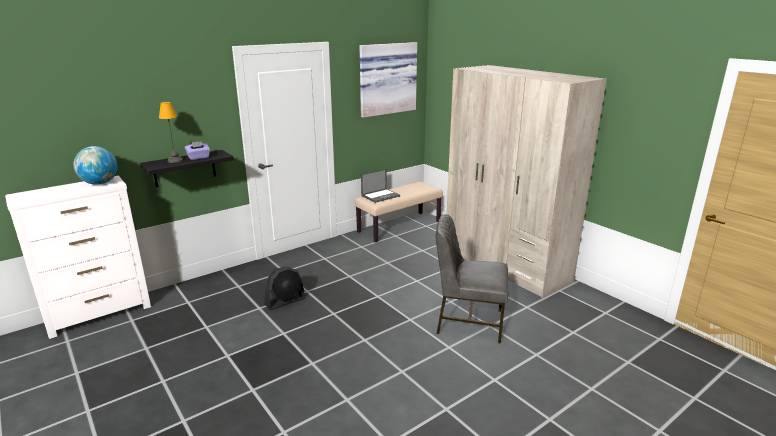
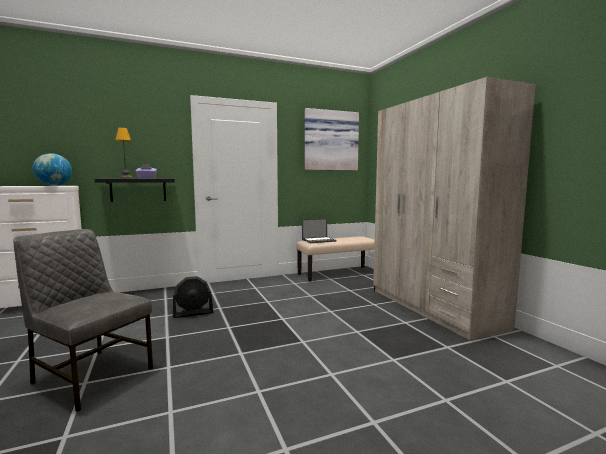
camera: 15 degrees right, 15 degrees down
grey chair [436,214,508,344] -> grey chair moved to [13,229,153,412]

